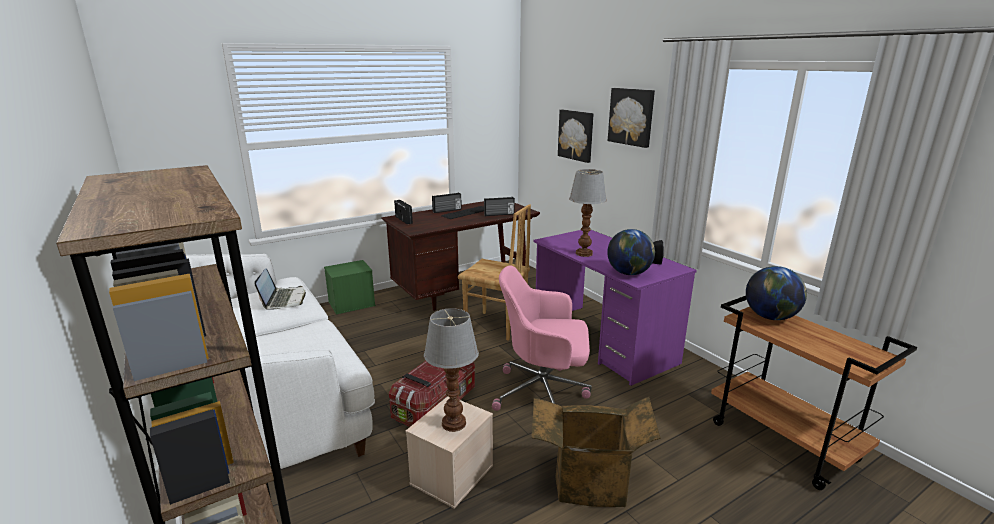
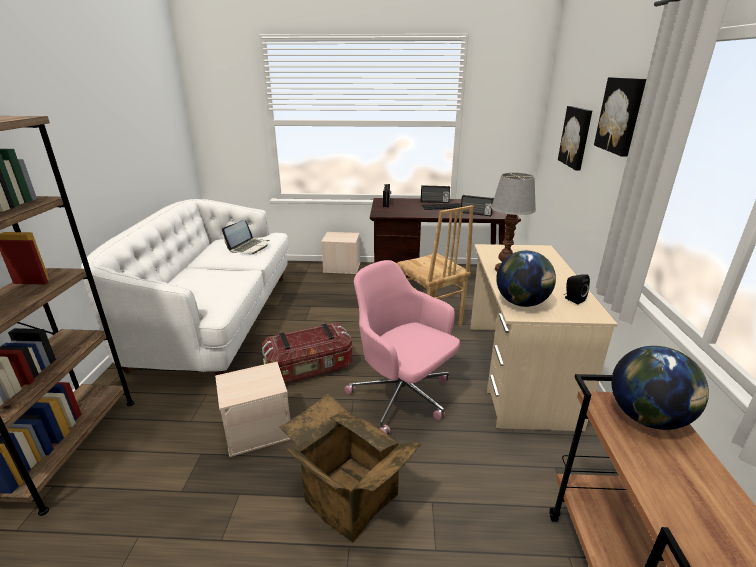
camera: 35 degrees right, 5 degrees up
green storage box [324,260,376,315] -> beige storage box [321,232,360,274]
table lamp [424,308,479,432] -> none
purple desk [533,230,697,386] -> beige desk [470,244,618,432]

